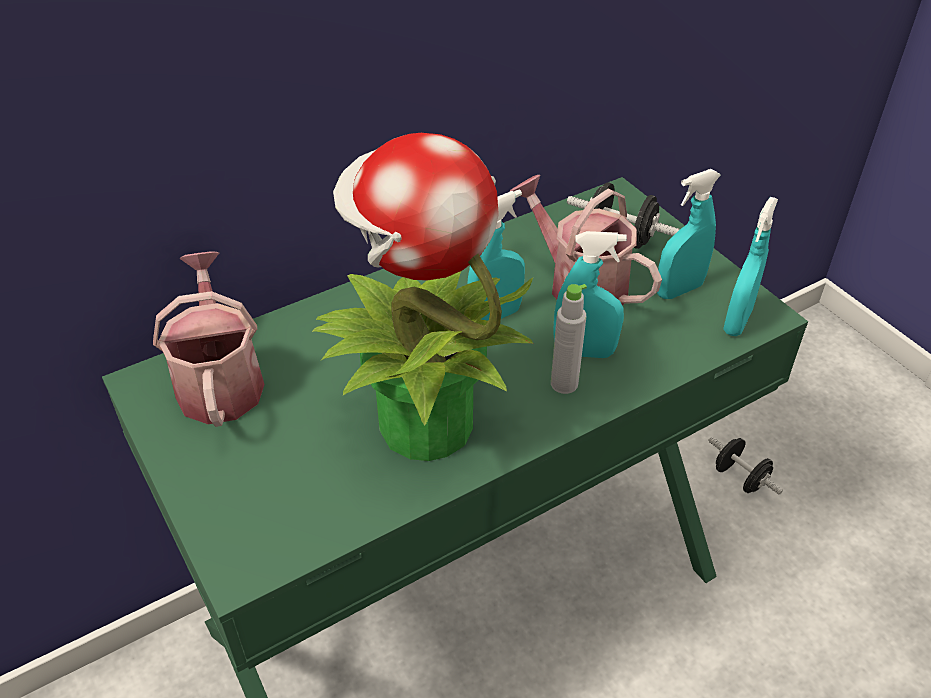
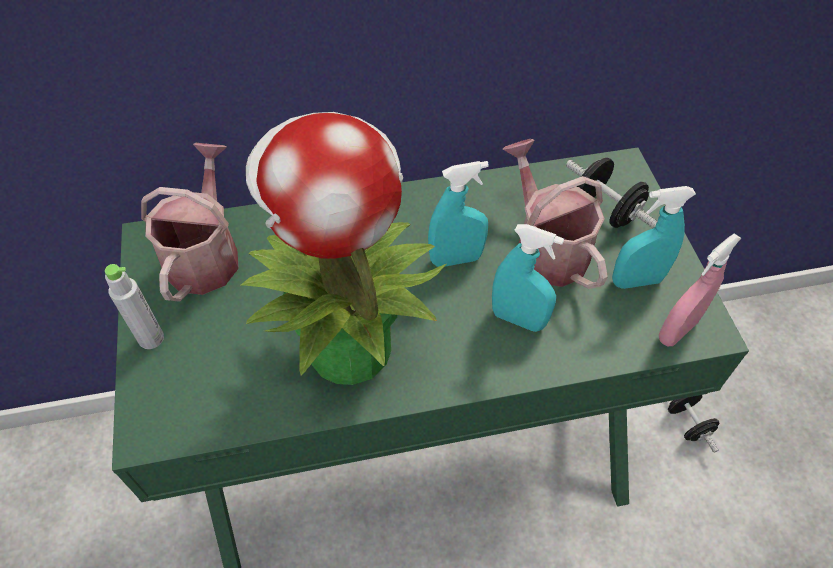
camera: 20 degrees right, 10 degrees up
grey bottle [551,284,587,394] -> grey bottle moved to [105,264,164,349]
turquoise spray bottle [723,197,778,336] -> pink spray bottle [659,233,741,346]

